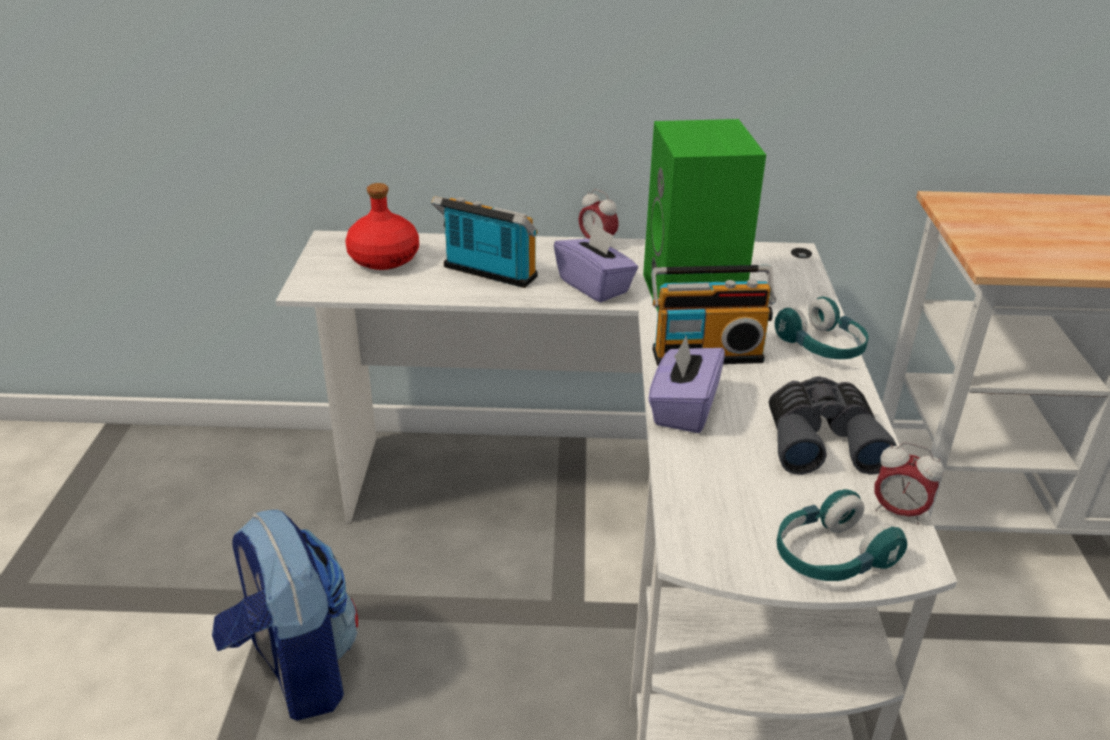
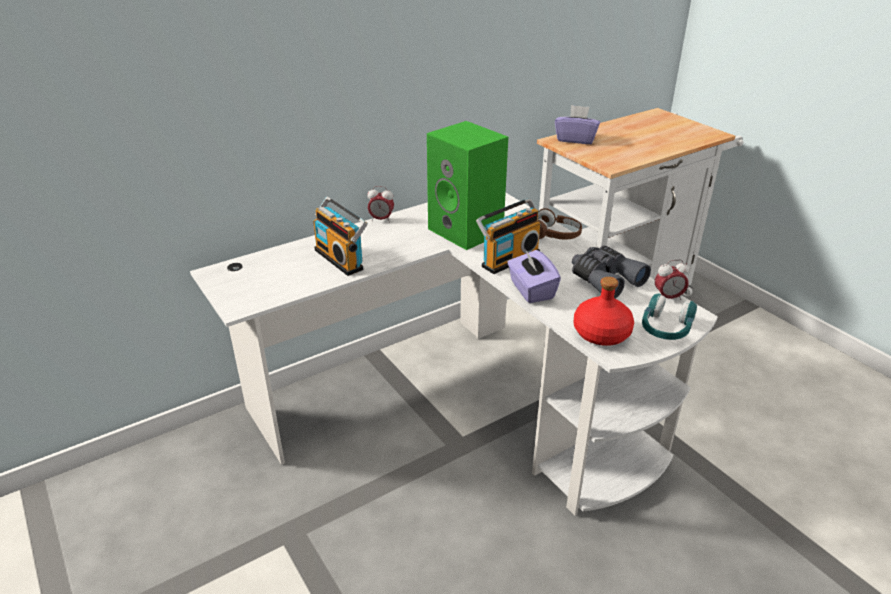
camera: 35 degrees left, 0 degrees up
backpack [212,510,358,721] -> none
red bottle [345,183,419,270] -> red bottle moved to [574,277,634,346]
radio [431,196,538,288] -> radio turned 120 degrees counterclockwise [313,197,368,276]
purple tissue box [554,224,638,302] -> purple tissue box moved to [555,105,600,144]
turquoise headphones [775,297,868,359] -> brown headphones [538,208,582,240]

